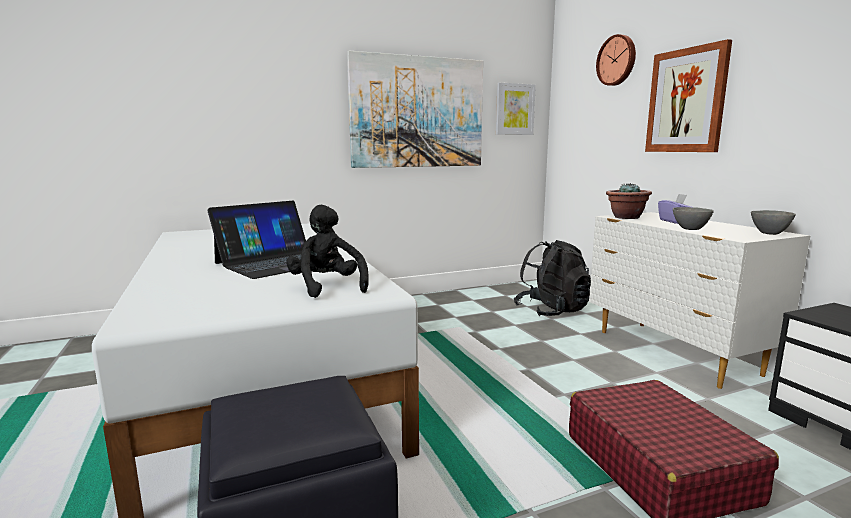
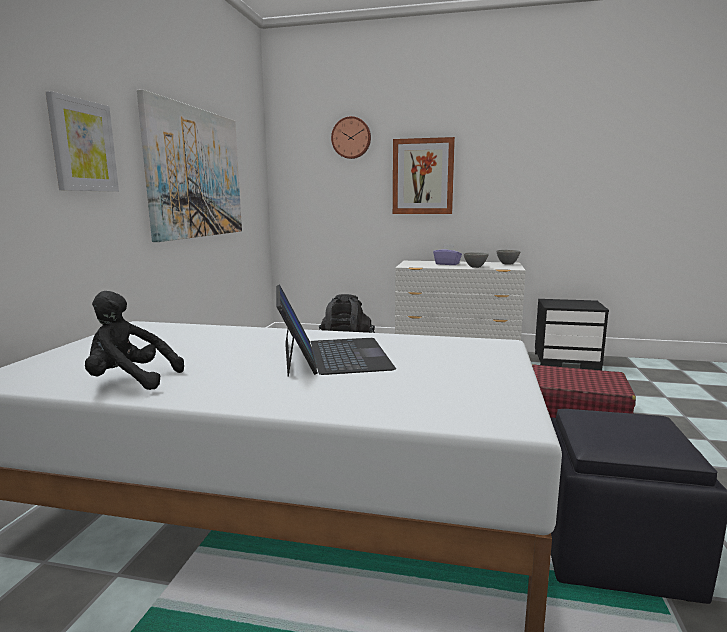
camera: 55 degrees left, 0 degrees up
black plush toy [286,204,369,298] -> black plush toy moved to [85,291,184,390]
picture [496,83,536,135] -> picture moved to [46,91,119,192]
potted plant [606,183,652,219] -> none

